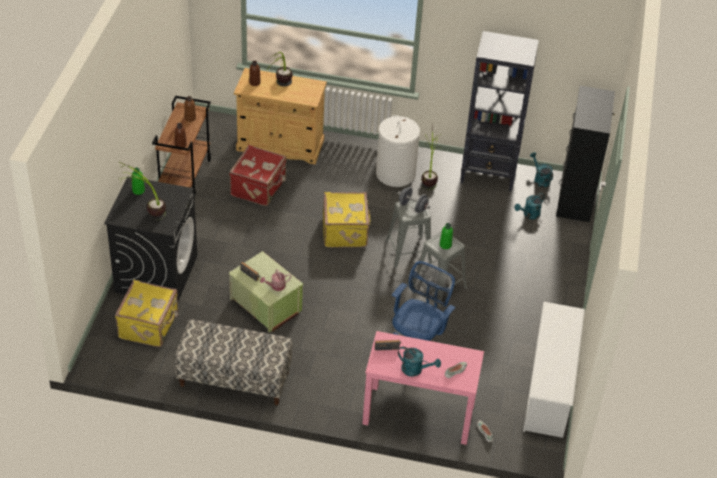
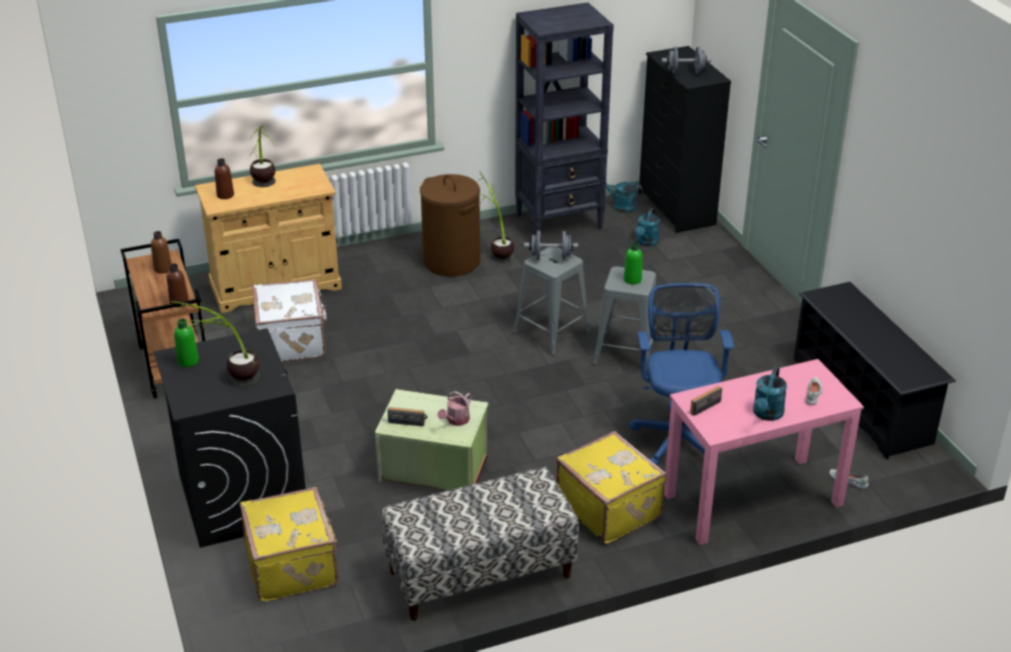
camera: 30 degrees left, 10 degrees down
red suitcase [229,145,287,206] -> white suitcase [253,279,327,362]
yellow suitcase [323,192,371,248] -> yellow suitcase moved to [556,431,667,544]
white laundry basket [376,115,420,187] -> brown laundry basket [420,174,480,276]
turquoise watering can [398,347,441,377] -> turquoise watering can turned 120 degrees clockwise [753,367,787,421]
white shoe rack [523,302,585,438] -> black shoe rack [794,282,956,459]
none -> grey dumbbell [662,47,711,74]

